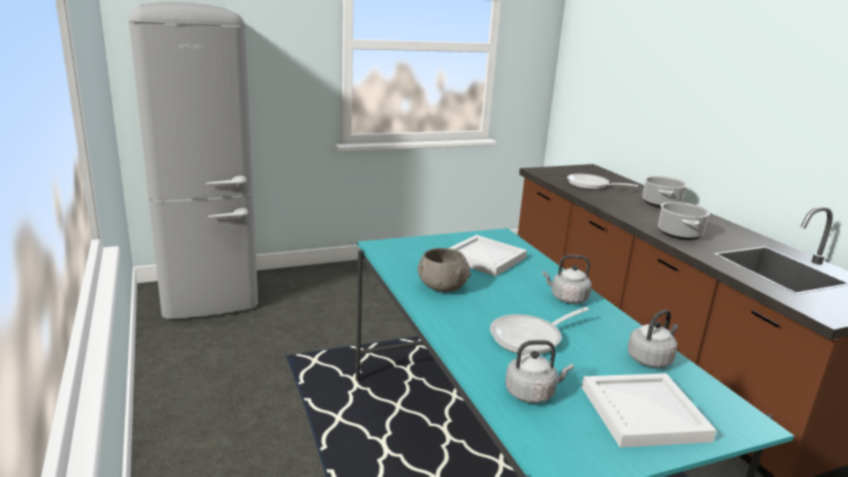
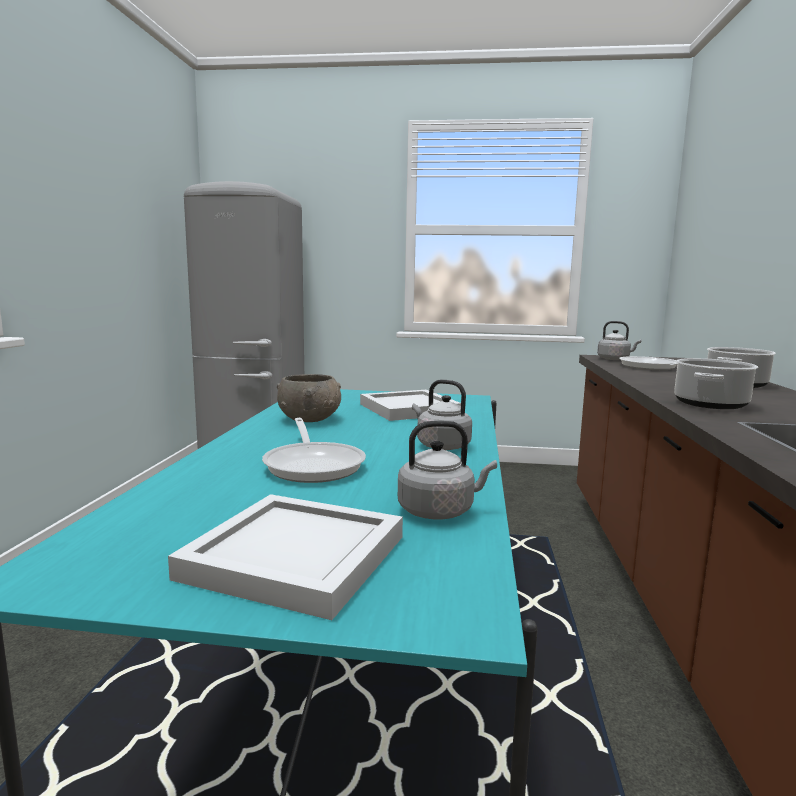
camera: 30 degrees right, 10 degrees down
frying pan [490,307,589,354] -> frying pan turned 105 degrees counterclockwise [262,418,366,483]
grey kettle [505,340,574,403] -> grey kettle moved to [597,321,641,360]

